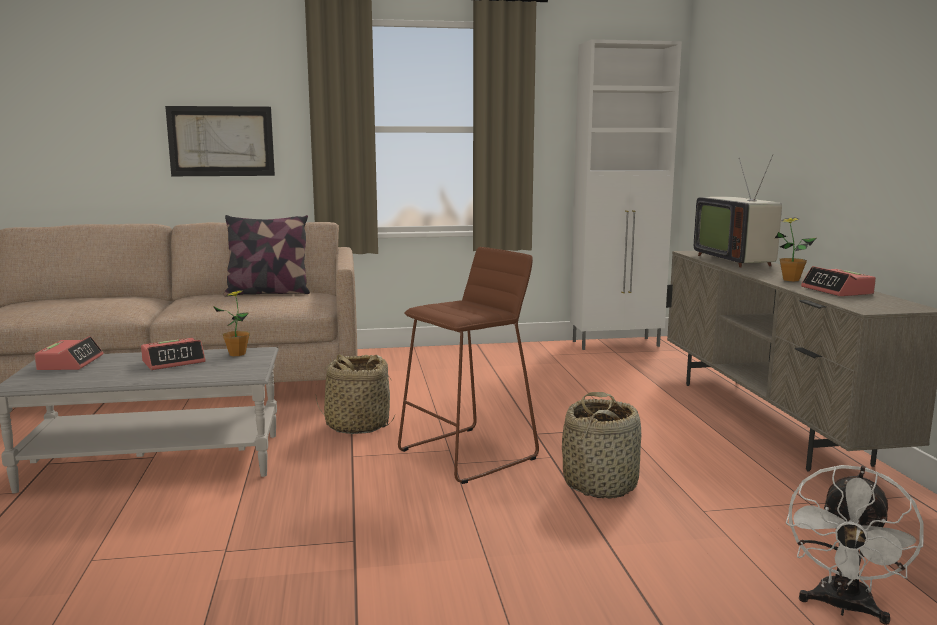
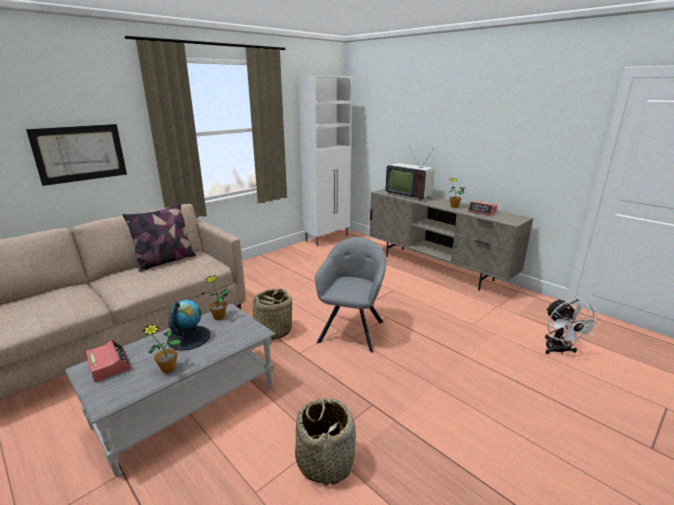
camera: 35 degrees left, 10 degrees up
alarm clock [141,338,206,370] -> globe [167,299,211,351]
brown stool [398,247,539,484] -> grey armchair [315,237,386,353]
basket [562,392,641,499] -> basket moved to [295,398,356,487]
none -> potted plant [142,324,181,373]

